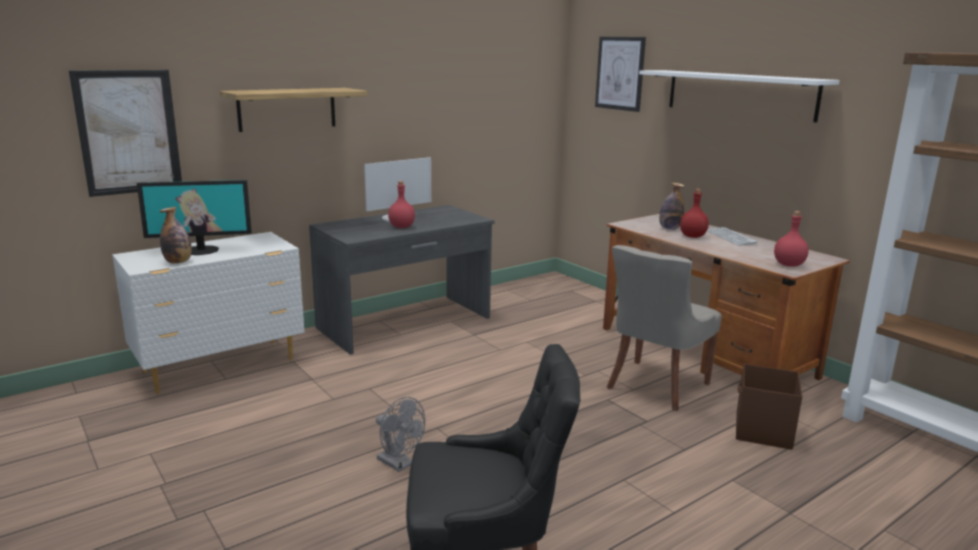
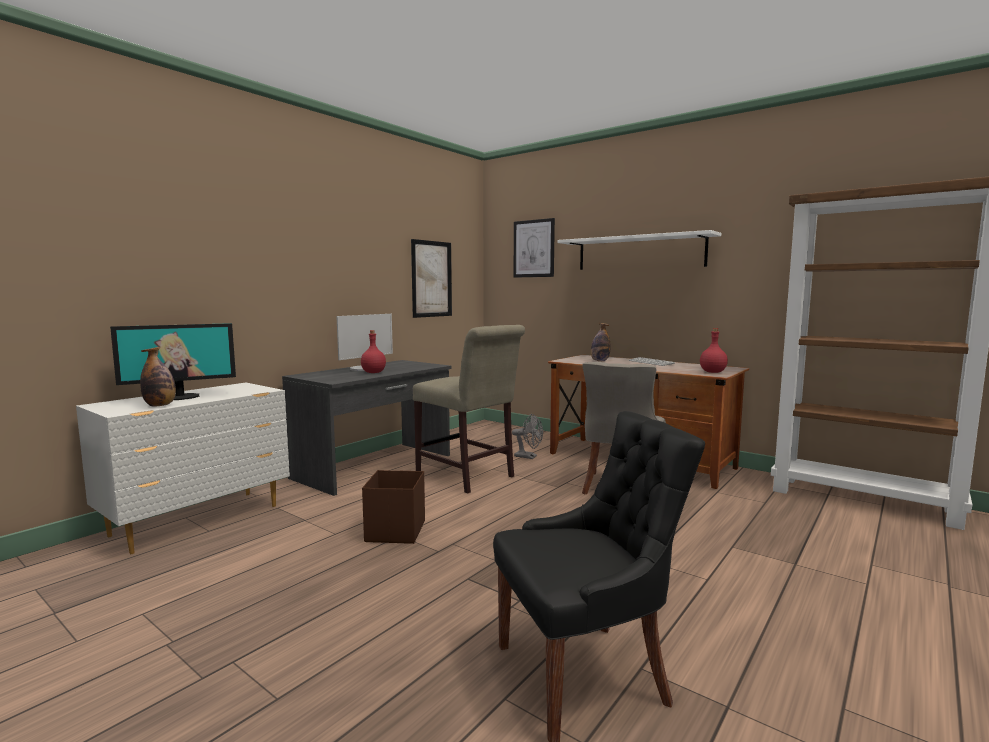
camera: 15 degrees left, 10 degrees down
picture [69,70,182,197] -> picture moved to [411,239,452,318]
shelf [220,88,368,132] -> none
grey fan [376,397,425,472] -> grey fan moved to [512,414,543,459]
red bottle [680,189,709,238] -> none
brown storage box [736,364,802,450] -> brown storage box moved to [362,470,425,544]
none -> beige chair [413,325,525,494]

